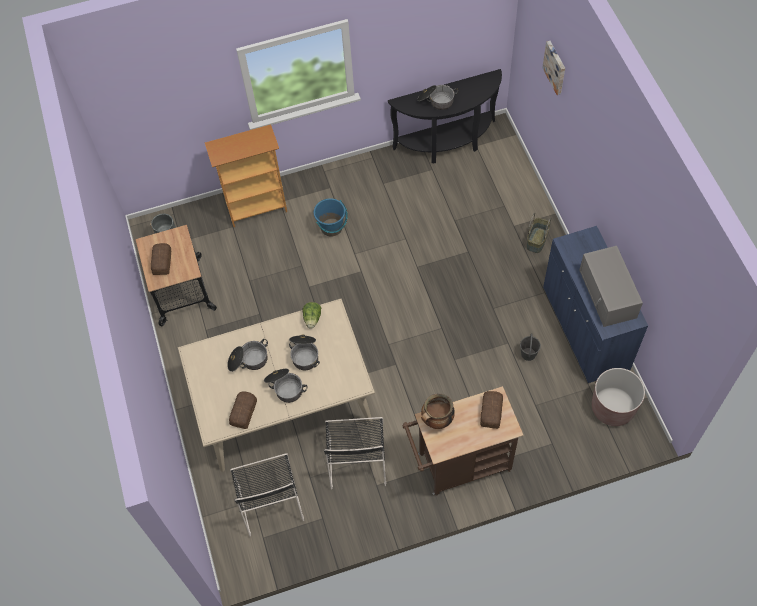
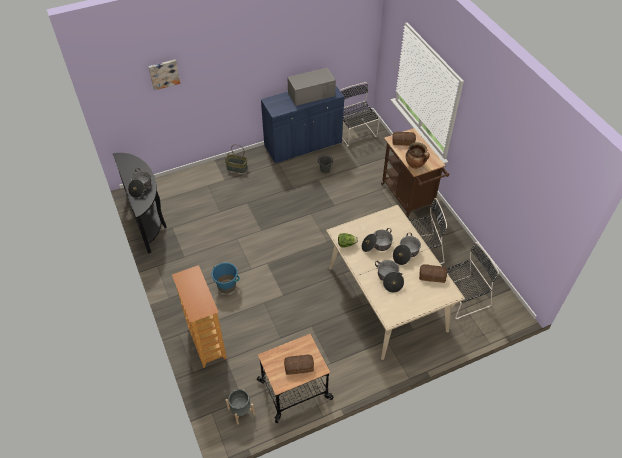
camera: 100 degrees left, 10 degrees down
brown planter [592,368,645,426] -> black chair [340,82,380,147]

